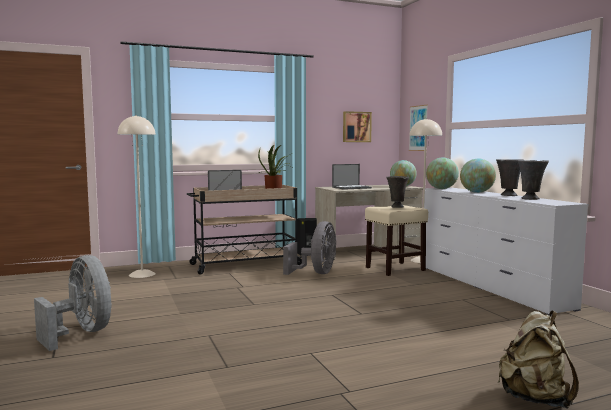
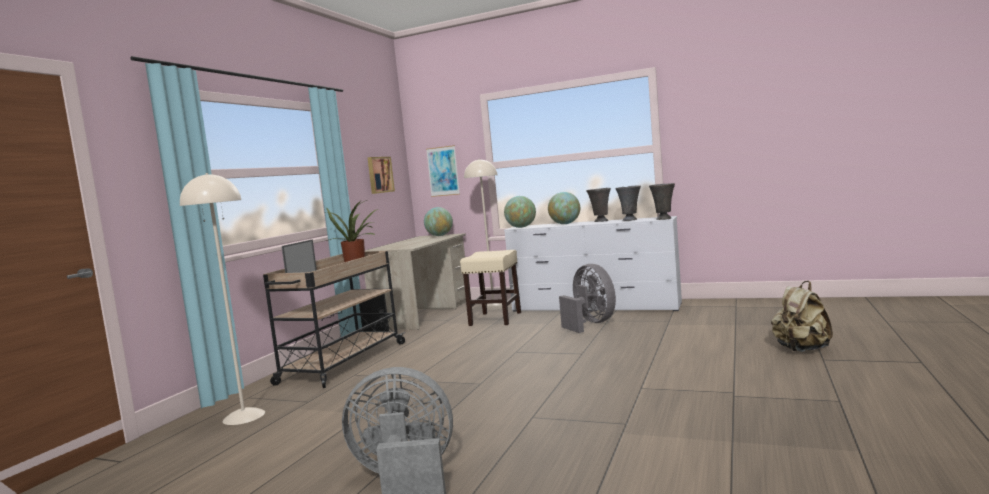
camera: 45 degrees left, 0 degrees up
grey fan [283,221,336,275] -> grey fan moved to [559,264,616,333]
laptop [332,164,372,190] -> none
grey vase [386,176,409,208] -> grey vase moved to [649,183,675,220]

